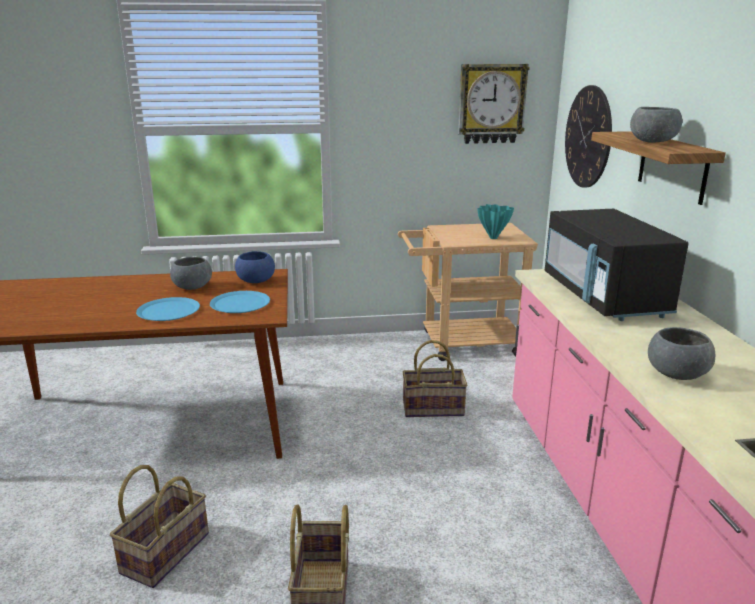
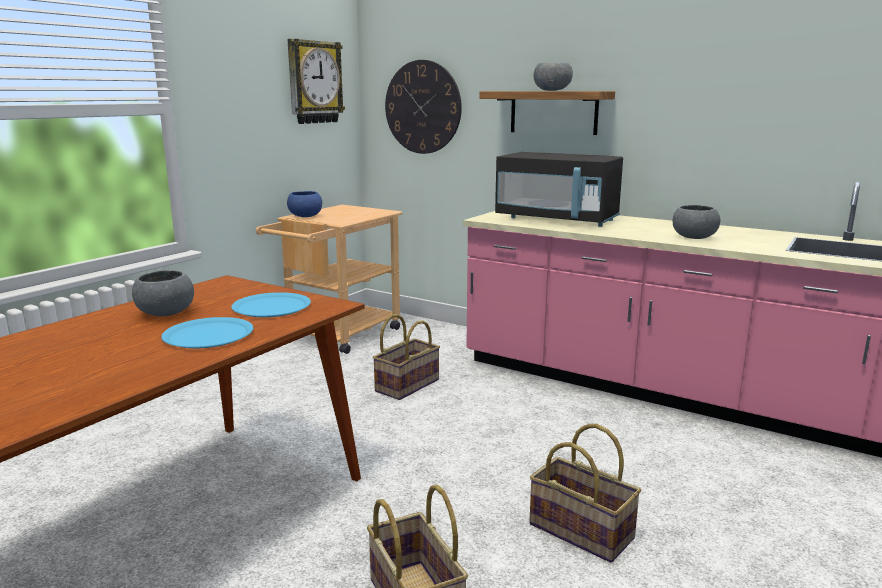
camera: 50 degrees left, 5 degrees down
blue bowl [235,251,275,283] -> blue bowl moved to [287,191,322,217]
turquoise vase [477,204,514,239] -> none

